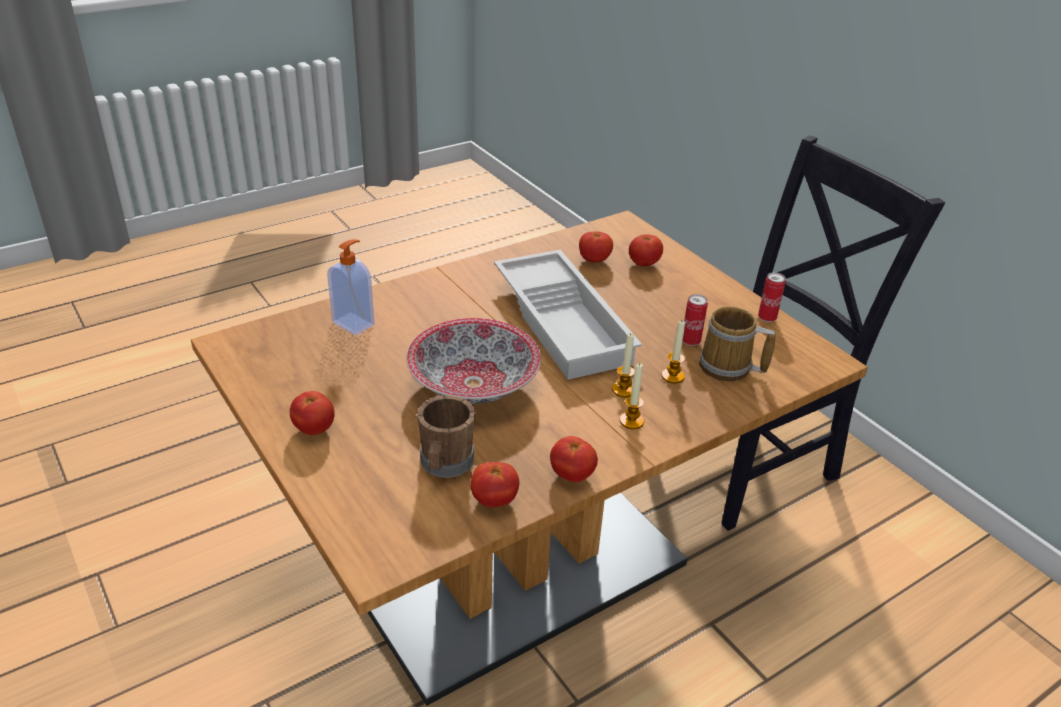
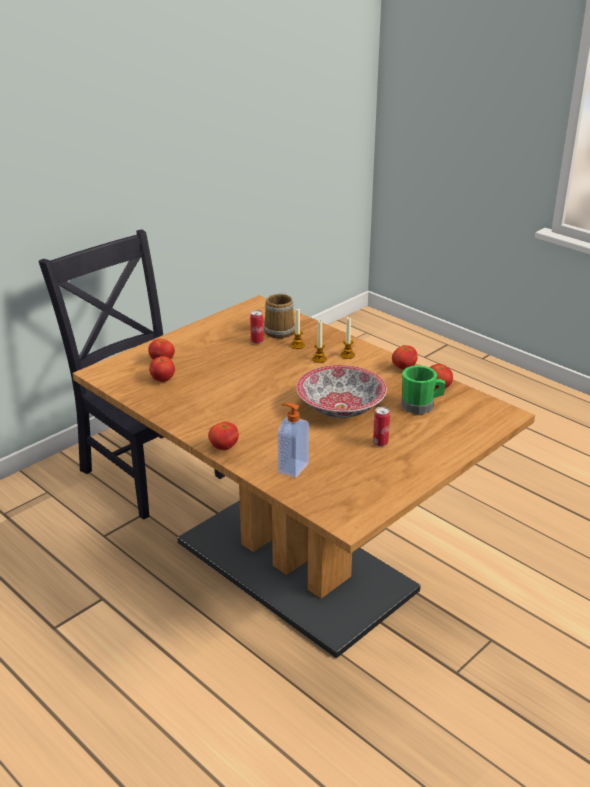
camera: 100 degrees left, 5 degrees down
tomato [290,391,335,435] -> tomato moved to [208,421,239,450]
brown mug [417,395,475,478] -> green mug [401,365,446,414]
white tray [494,250,642,380] -> none
can [758,272,786,322] -> can moved to [373,407,390,446]

